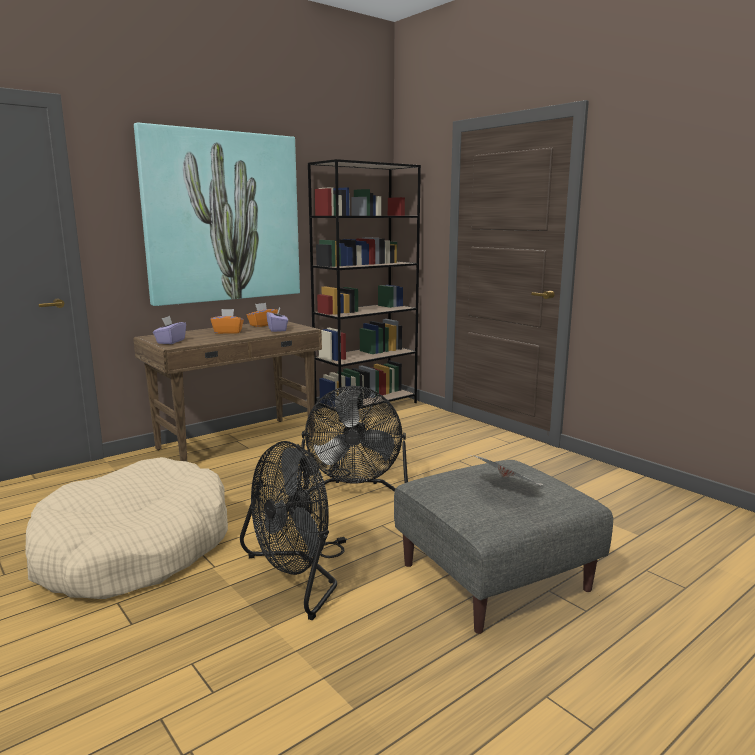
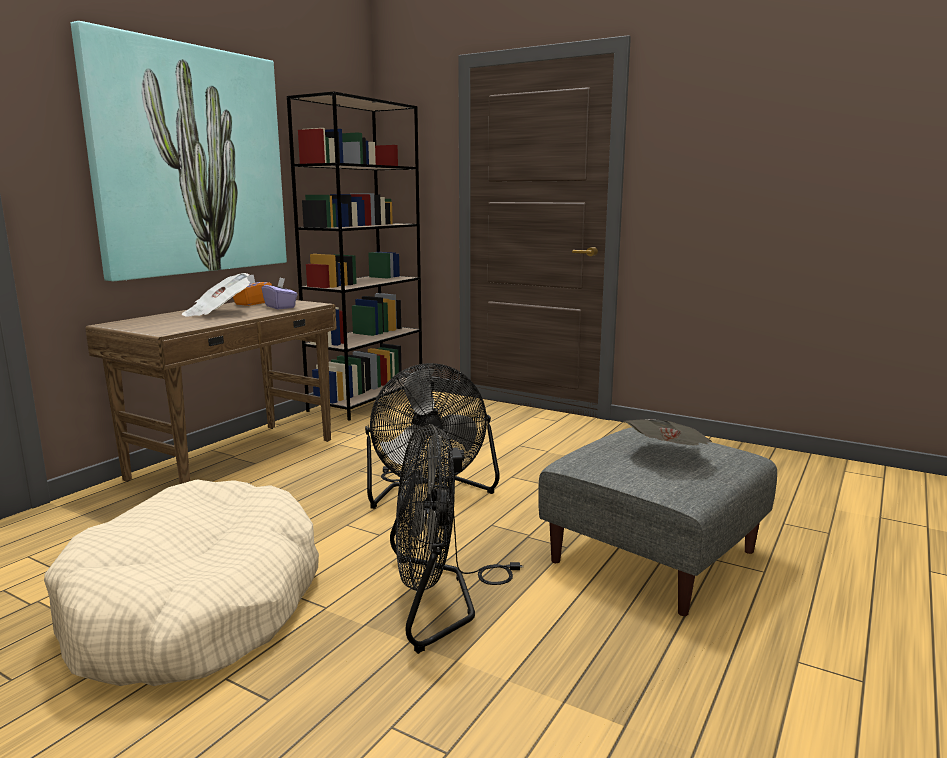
camera: 20 degrees left, 0 degrees up
purple tissue box [153,316,186,344] -> none
orange tissue box [211,309,244,334] -> newspaper [182,273,250,316]
black fan [240,441,347,620] -> black fan turned 45 degrees clockwise [390,424,523,654]

